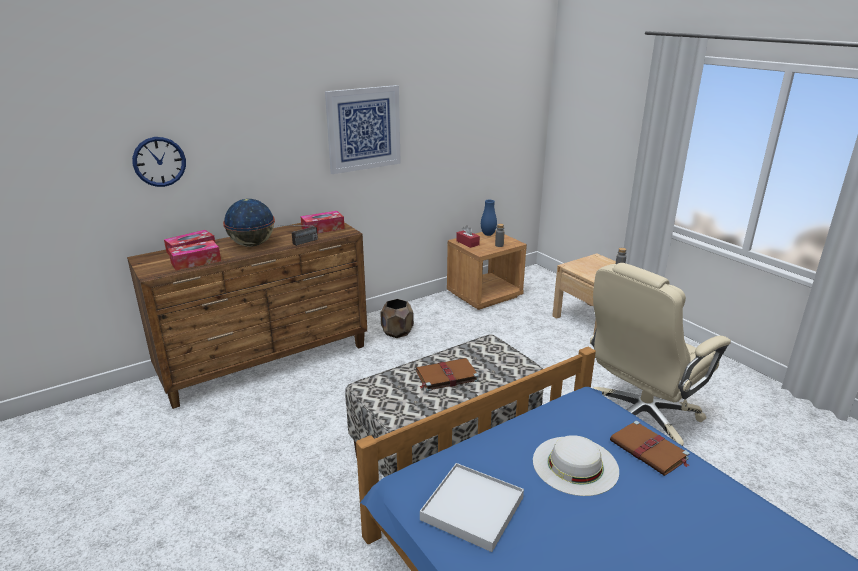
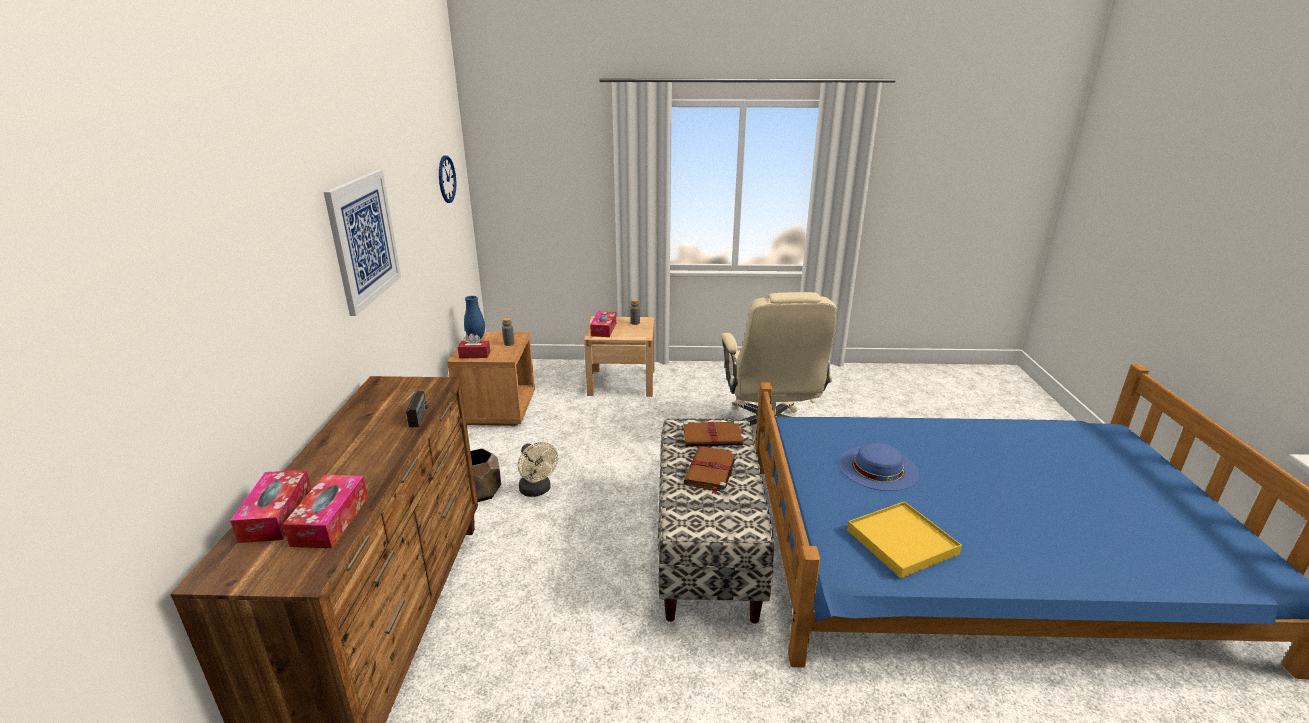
camera: 55 degrees left, 0 degrees up
wall clock [132,137,186,187] -> wall clock moved to [439,155,456,203]
globe [223,199,275,247] -> none
tissue box [300,211,345,233] -> tissue box moved to [590,311,616,337]
white tray [420,463,524,552] -> yellow tray [847,501,962,578]
white hat [533,435,619,496] -> blue hat [839,442,919,491]
brown book [610,421,690,476] -> brown book moved to [683,421,744,446]
none -> beige fan [518,442,558,497]

